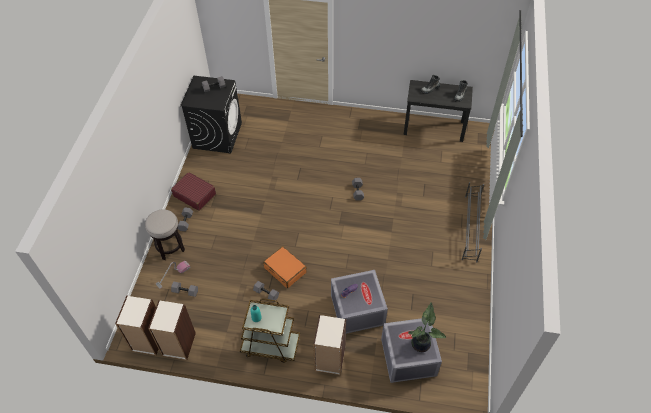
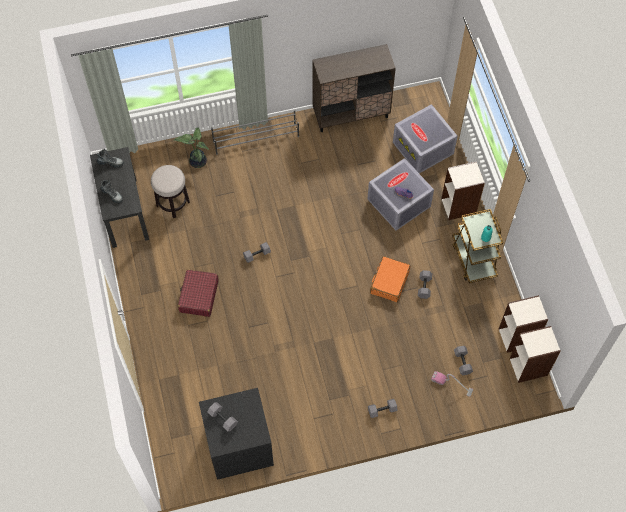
camera: 115 degrees left, 10 degrees up
stool [145,209,185,260] -> stool moved to [151,165,190,218]
red suitcase [171,172,216,211] -> red suitcase moved to [178,269,219,317]
potted plant [408,302,446,352] -> potted plant moved to [174,128,209,168]
none -> brown cabinet [312,44,396,132]

